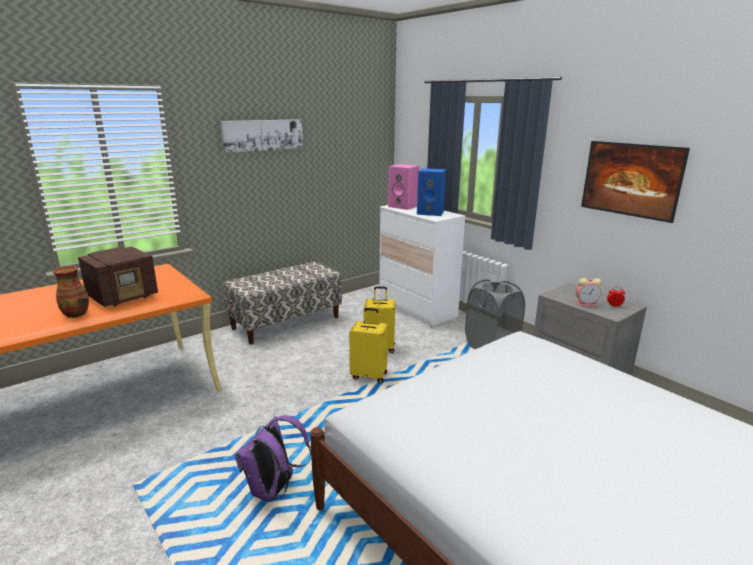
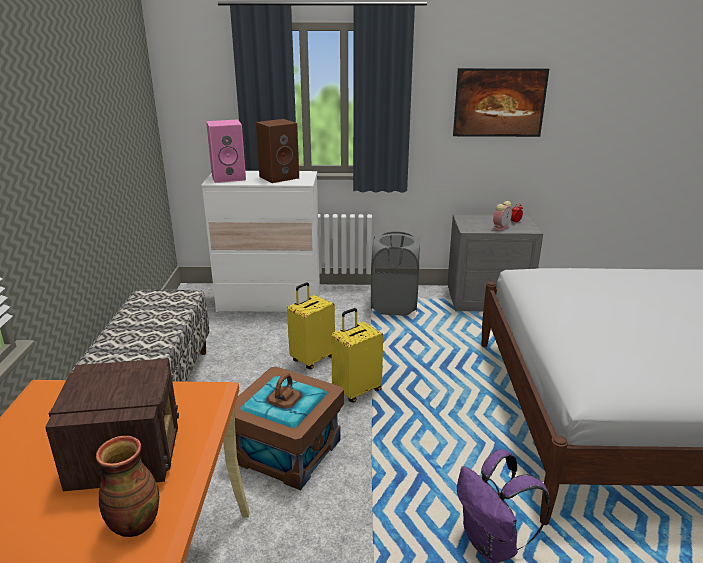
camera: 50 degrees left, 5 degrees up
picture [221,119,303,153] -> none
blue speaker [417,168,446,216] -> brown speaker [256,119,299,183]
none -> brown storage box [235,367,344,490]

